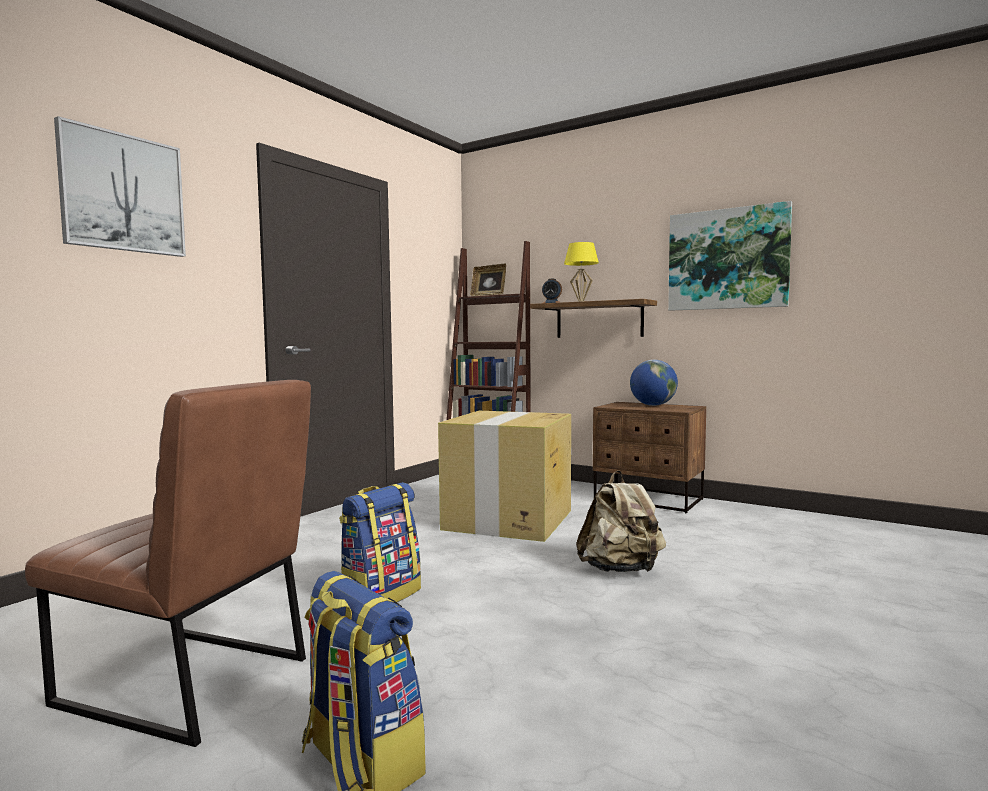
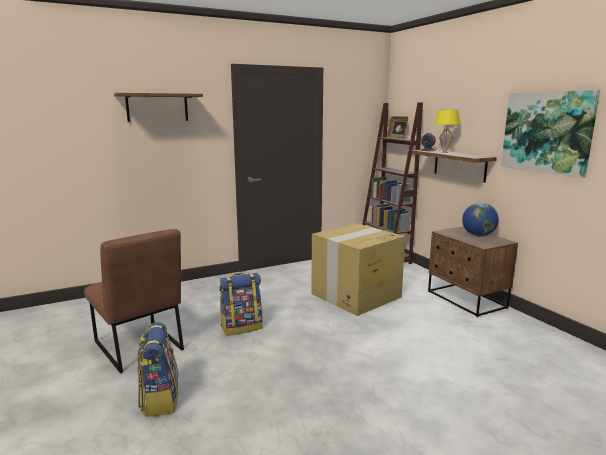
camera: 30 degrees right, 10 degrees up
picture [54,116,186,257] -> shelf [114,93,203,122]
beige backpack [576,470,666,572] -> none

